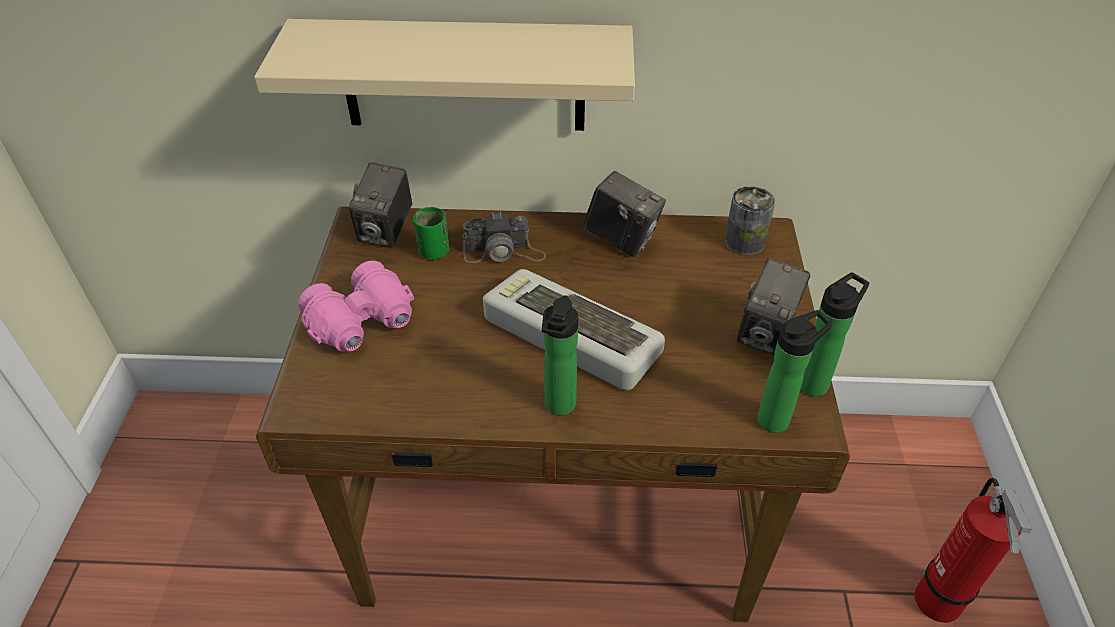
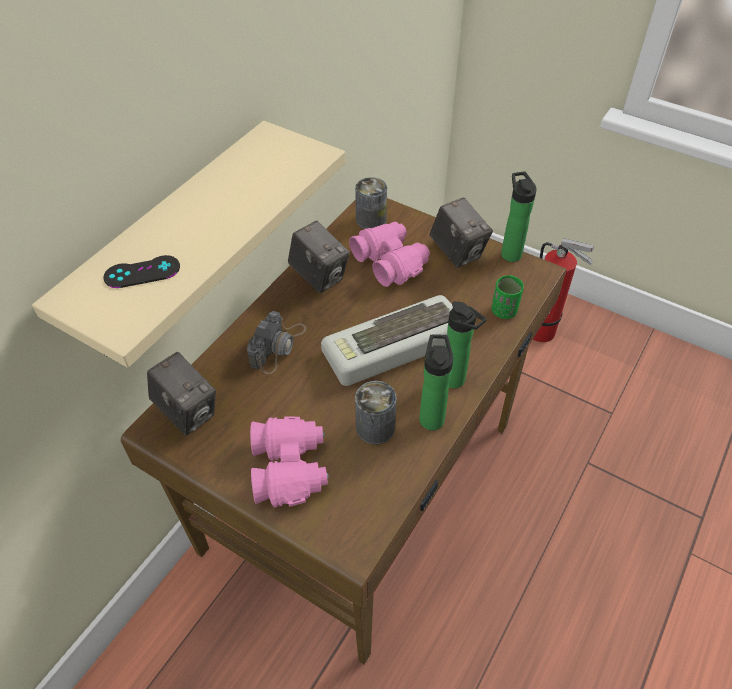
camera: 60 degrees left, 5 degrees up
green cup [413,207,449,259] -> green cup moved to [491,275,524,319]
camera [583,171,666,257] -> camera turned 75 degrees clockwise [288,221,350,293]
bottle [757,310,832,433] -> bottle moved to [419,334,453,430]
none -> black game controller [103,255,180,288]
none -> pink binoculars [349,222,430,287]
none -> can [355,381,397,445]

